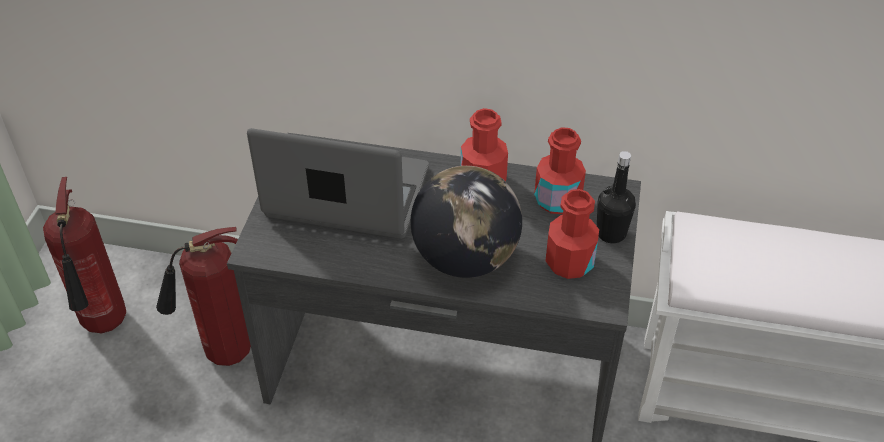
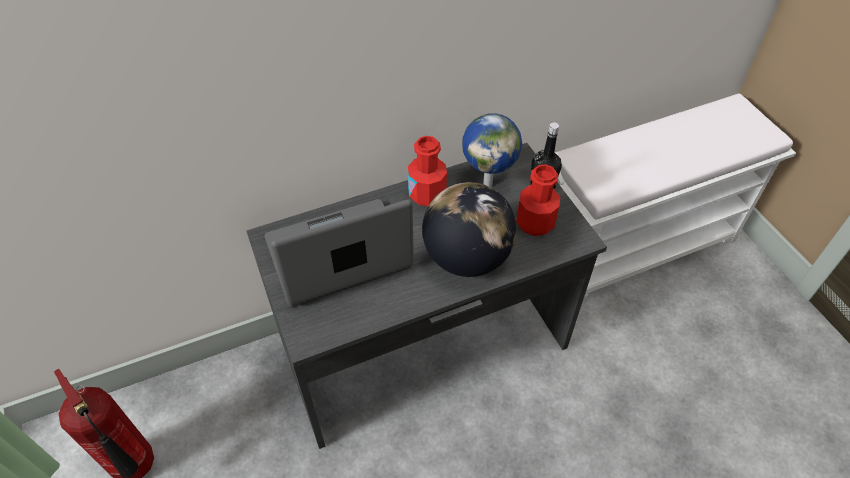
camera: 35 degrees left, 5 degrees up
fire extinguisher [156,227,251,366] -> none
red bottle [534,127,586,214] -> globe [462,113,522,187]

